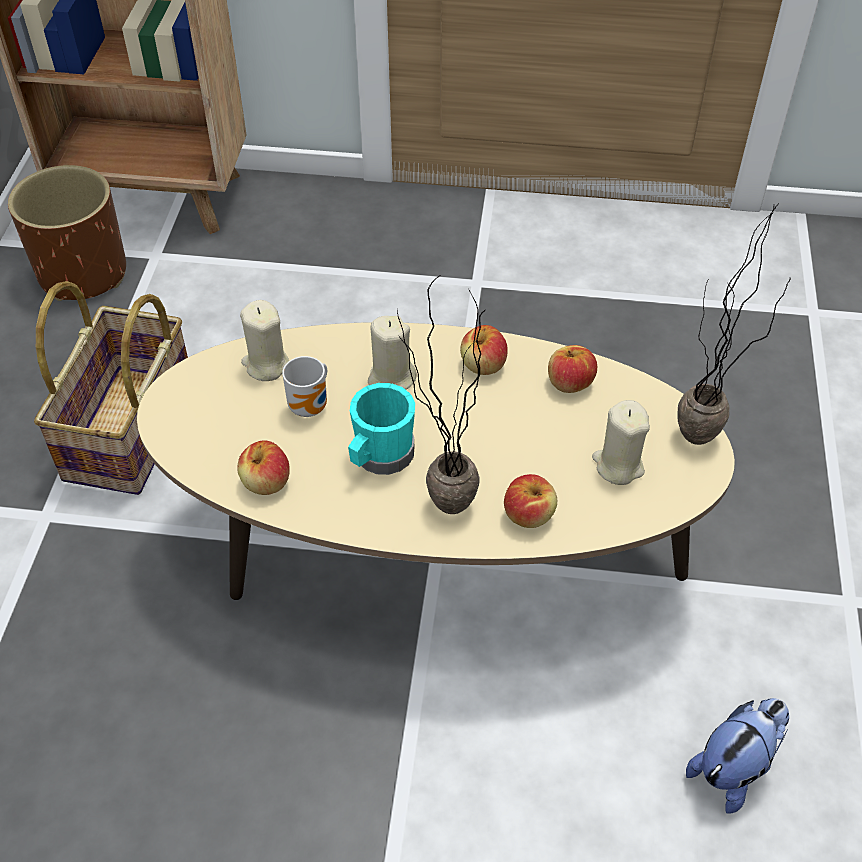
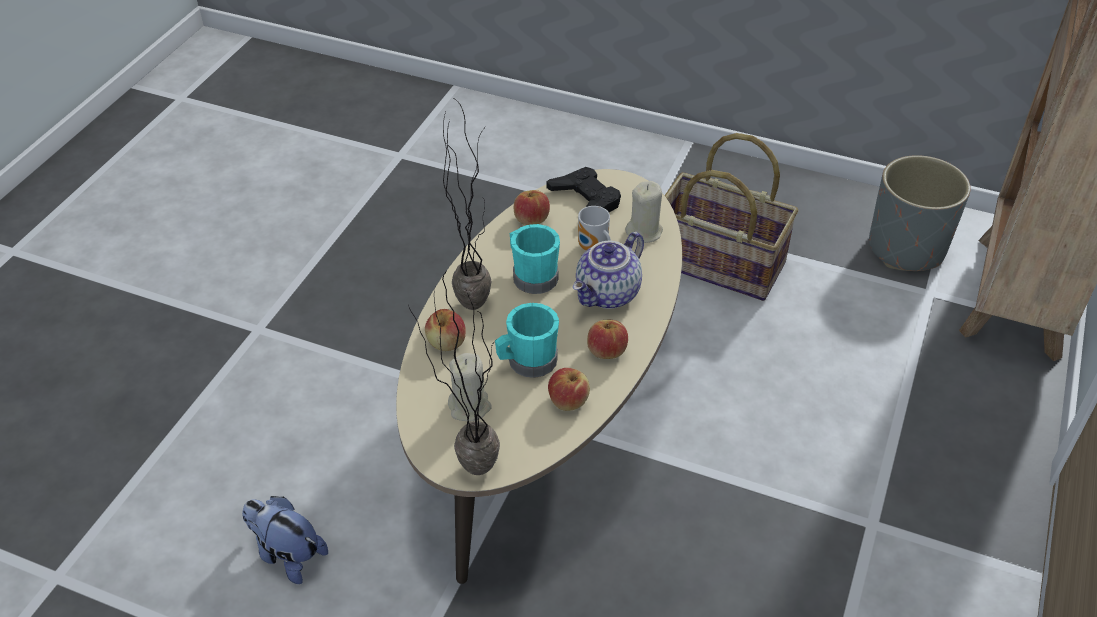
camera: 105 degrees right, 5 degrees down
brown planter [8,165,126,301] -> grey planter [869,155,971,271]
beige candle [368,316,417,390] -> teapot [573,232,644,309]
plush toy [686,698,789,814] -> plush toy turned 150 degrees clockwise [242,496,328,584]
none -> turquoise mug [495,303,559,378]
none -> black game controller [546,167,621,212]

